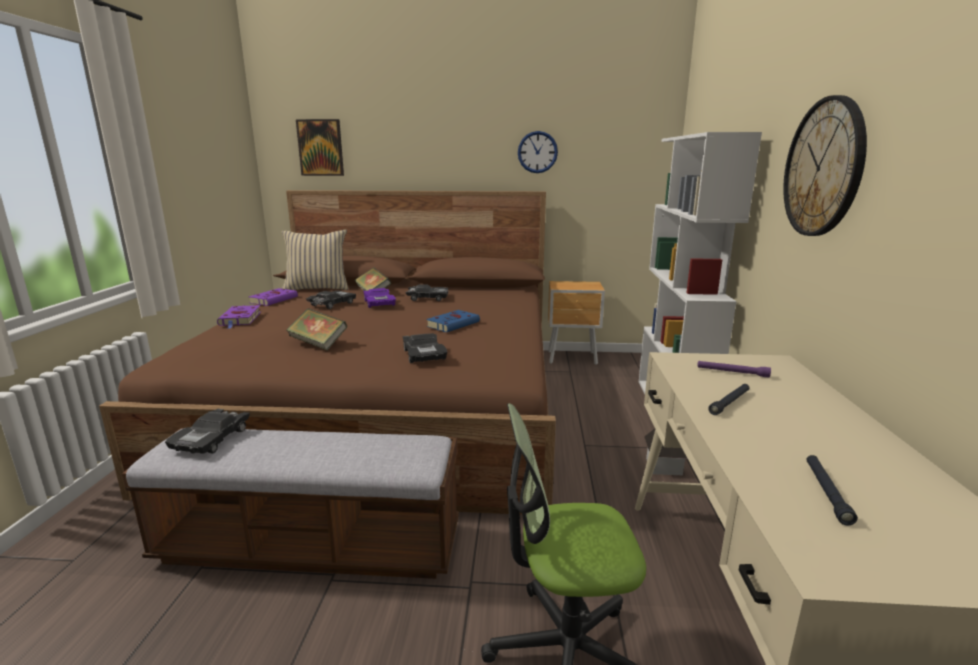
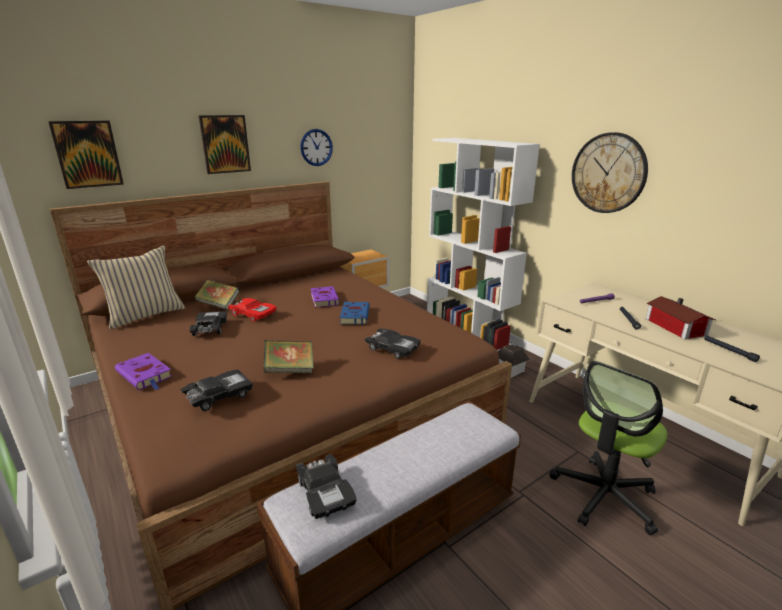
camera: 40 degrees left, 5 degrees up
purple book [249,288,298,306] -> purple book moved to [311,286,340,307]
purple toy car [363,288,396,308] -> red toy car [228,298,276,322]
black toy car [405,284,448,301] -> black toy car moved to [180,369,253,411]
none -> picture [199,115,251,174]
none -> toy house [646,296,715,340]

